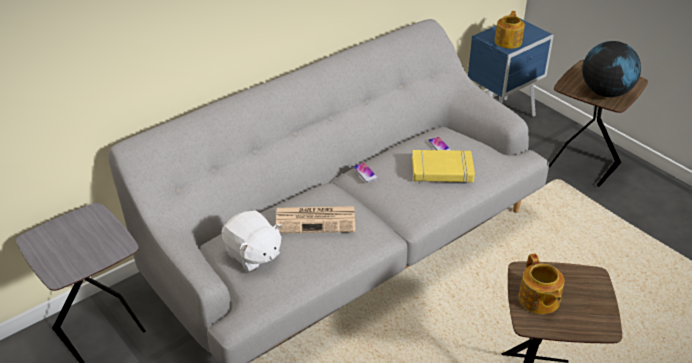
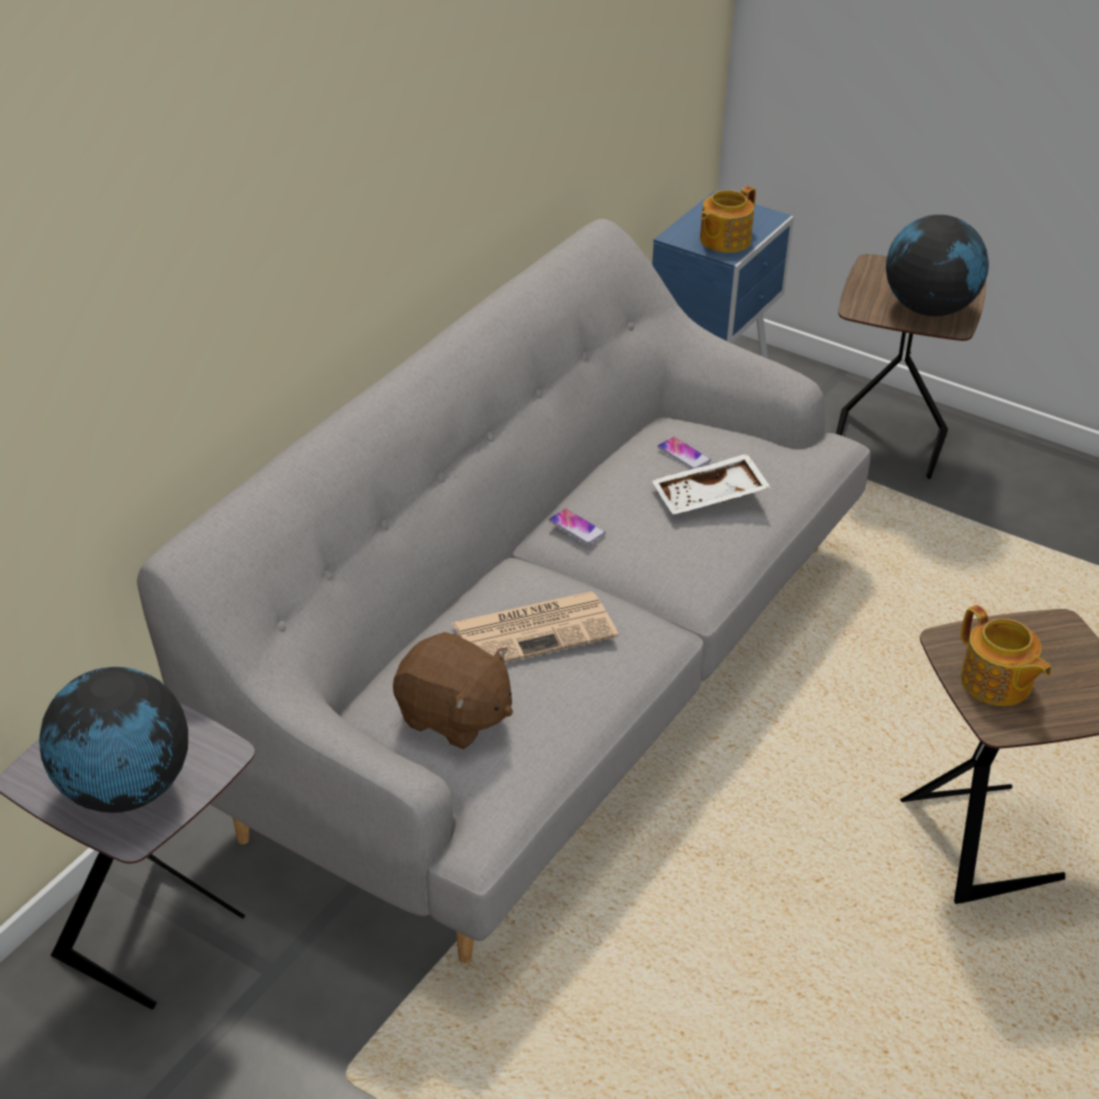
camera: 20 degrees left, 0 degrees up
white plush toy [221,210,282,272] -> brown plush toy [393,632,513,749]
yellow book [412,150,475,183] -> white tray [652,453,770,515]
teapot [494,11,525,49] -> teapot turned 135 degrees counterclockwise [700,186,756,253]
none -> globe [39,667,188,813]

